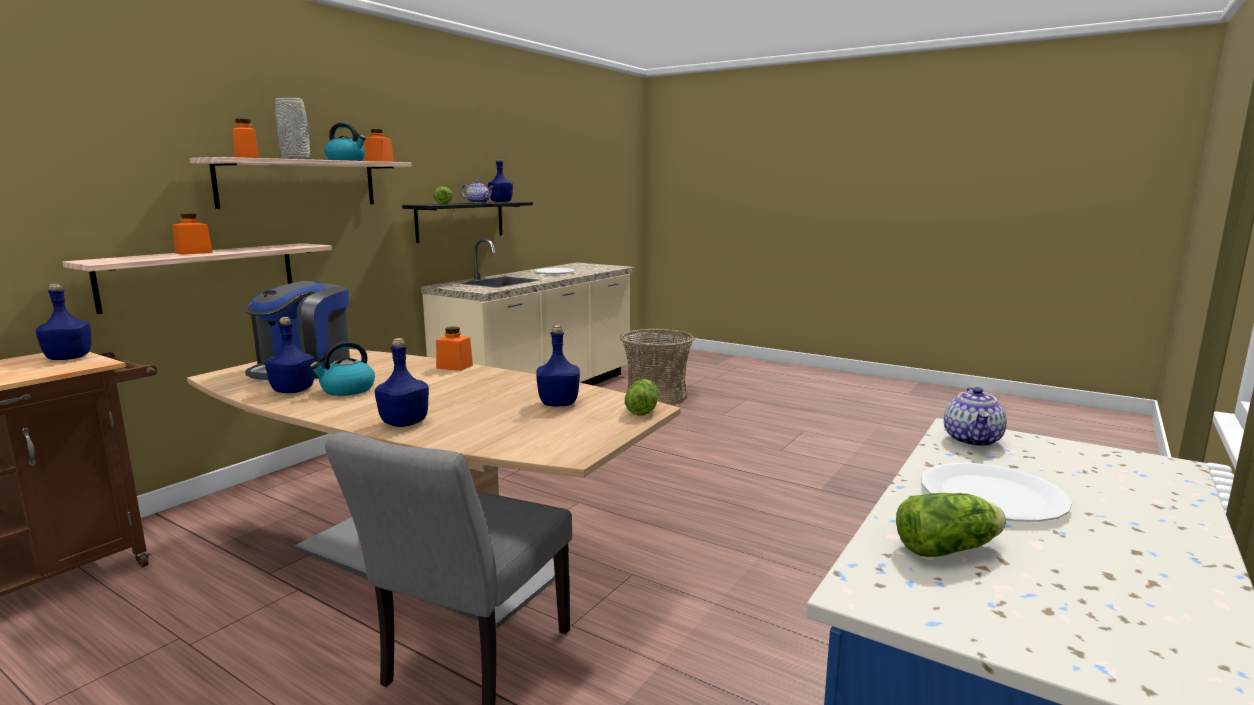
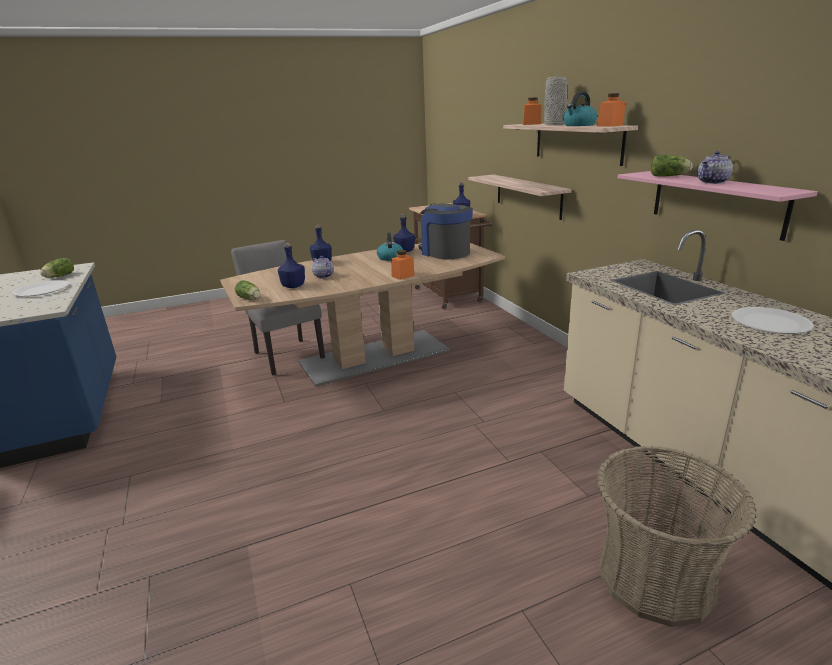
camera: 125 degrees right, 10 degrees up
orange jar [172,214,213,255] -> none
black shelf [402,202,533,243] -> pink shelf [617,171,818,241]
blue bottle [488,158,513,202] -> none
teapot [944,387,1007,447] -> teapot moved to [312,256,334,279]

